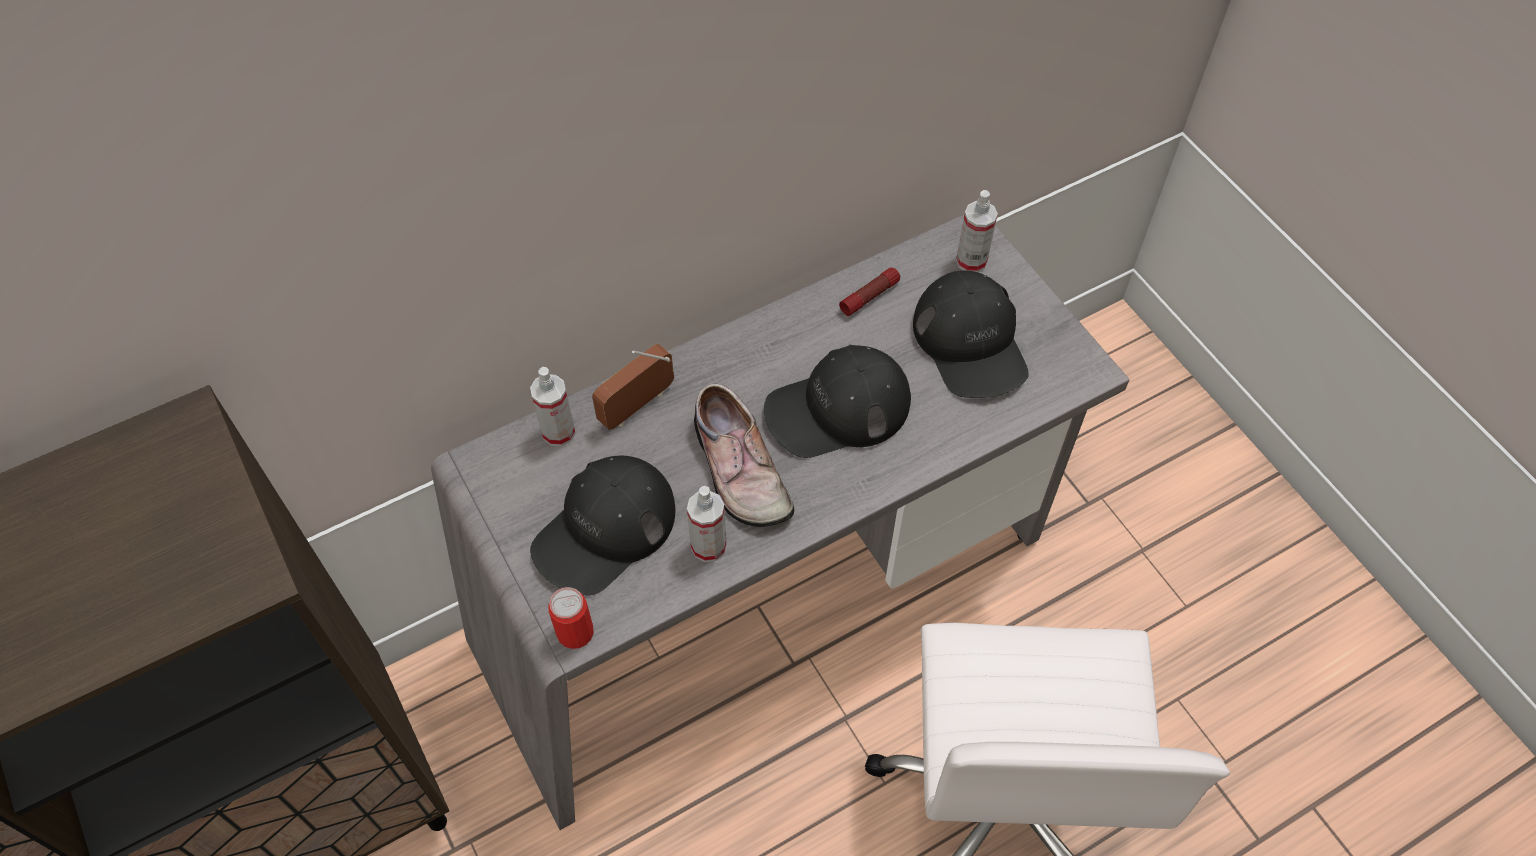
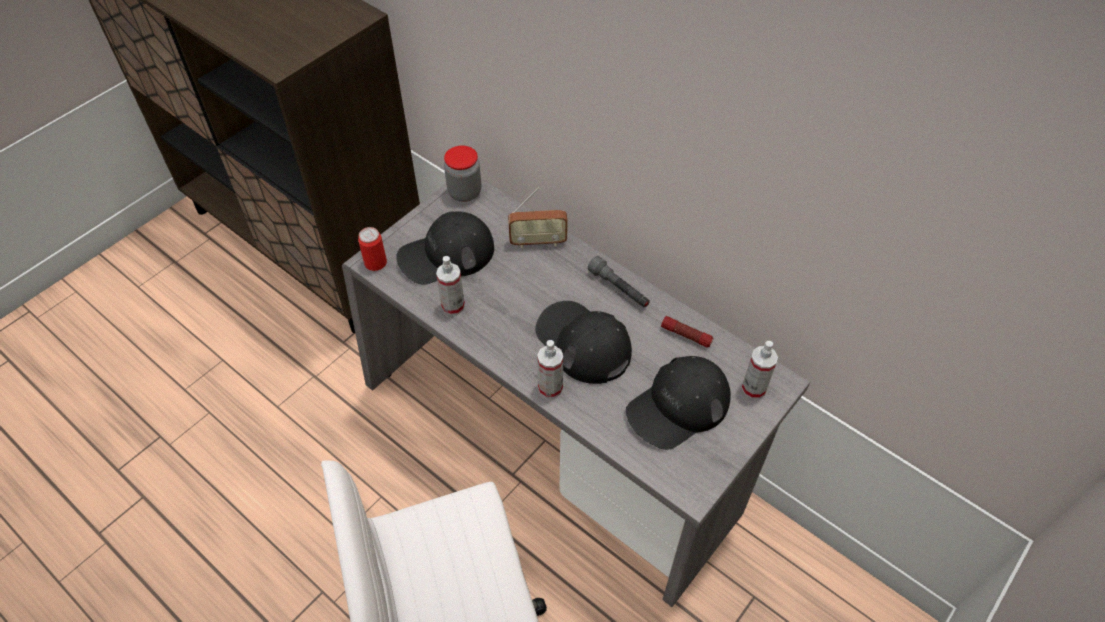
camera: 70 degrees right, 5 degrees down
spray bottle [530,367,576,446] -> spray bottle moved to [537,340,563,398]
black cap [530,456,675,595] -> black cap turned 45 degrees counterclockwise [396,211,494,285]
radio [592,344,674,430] -> radio turned 150 degrees clockwise [508,188,568,248]
shoe [694,384,794,527] -> none
none -> jar [444,145,481,202]
none -> grey flashlight [588,256,650,308]

